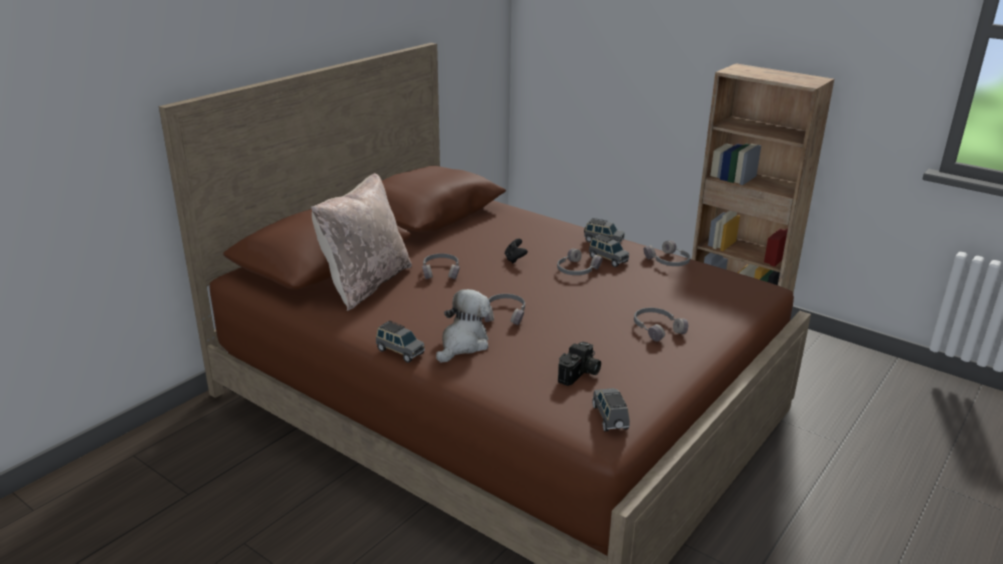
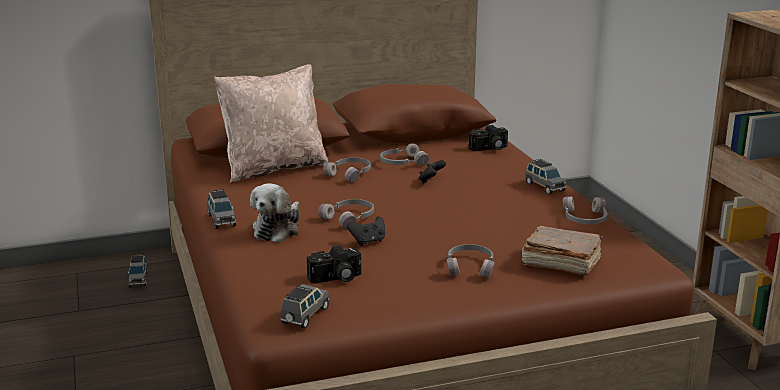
camera: 35 degrees right, 5 degrees down
plush toy [436,289,491,363] -> plush toy turned 135 degrees clockwise [250,183,300,242]
grey headphones [557,248,603,275] -> grey headphones moved to [380,143,429,166]
grey toy car [589,234,629,267] -> grey toy car moved to [128,254,148,288]
none -> black game controller [347,216,385,246]
none -> camera [469,125,508,151]
none -> brown book [522,225,603,275]

